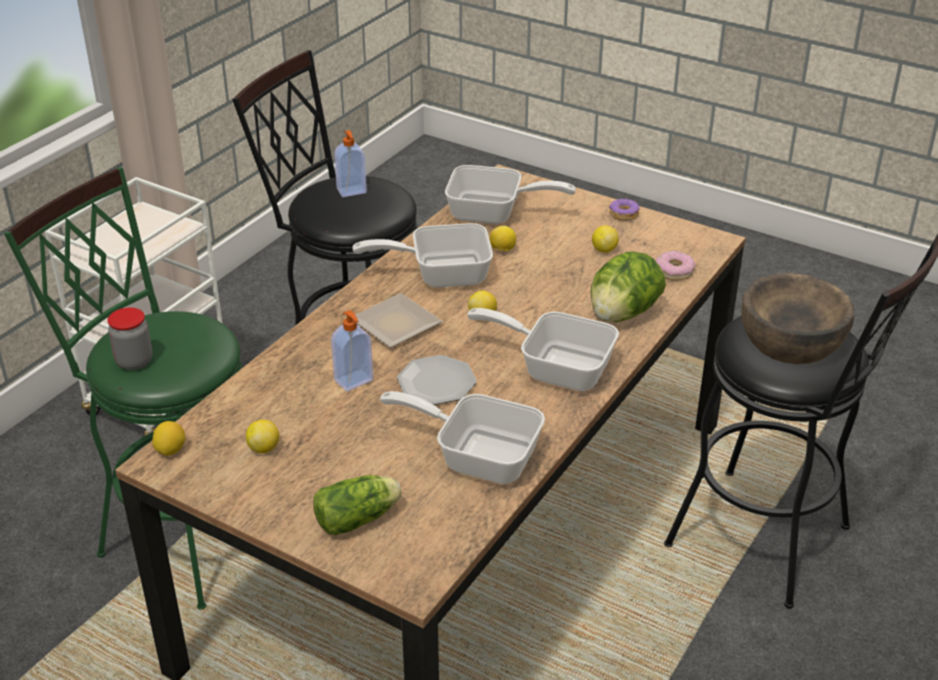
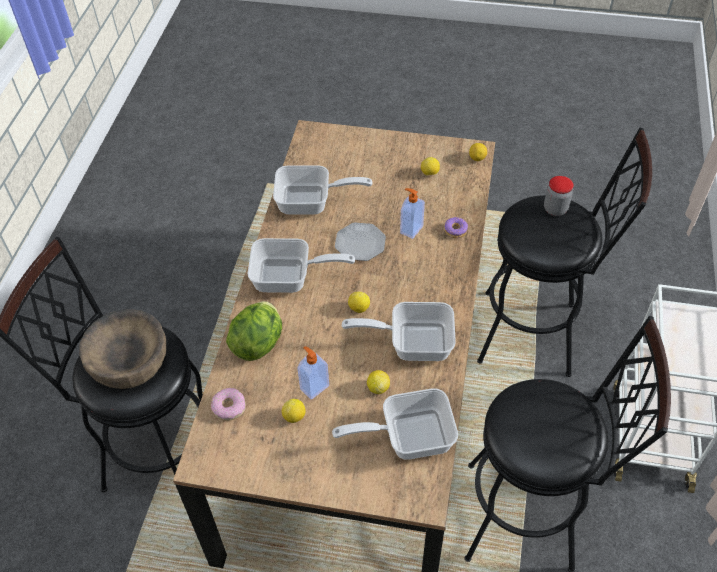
camera: 160 degrees right, 15 degrees up
green stool [4,167,242,610] -> black stool [477,128,652,377]
lettuce [313,475,402,535] -> none
soap dispenser [334,130,367,197] -> soap dispenser moved to [297,346,329,400]
frying pan [352,223,493,288] -> frying pan turned 150 degrees counterclockwise [342,302,456,361]
plate [355,293,442,348] -> none
donut [609,198,640,221] -> donut moved to [444,217,468,238]

